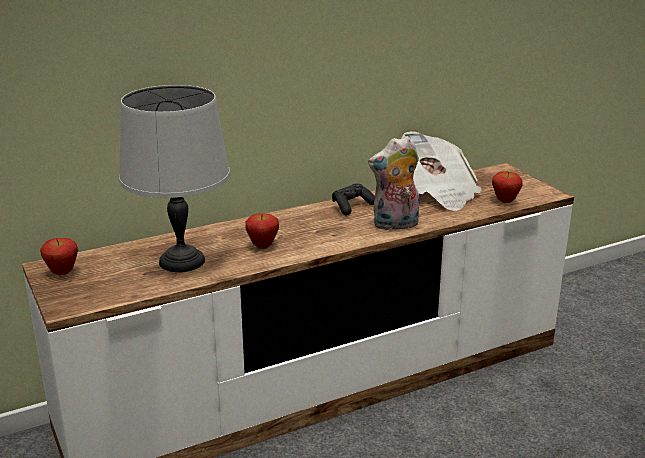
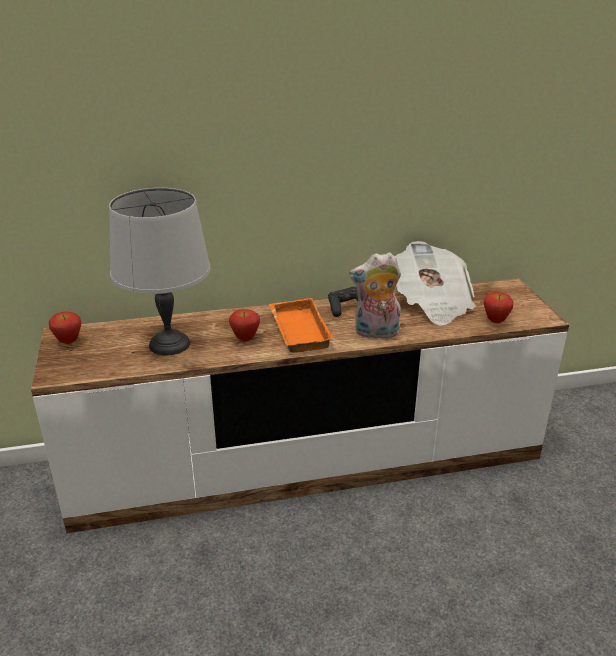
camera: 15 degrees right, 5 degrees up
none -> orange tray [269,298,334,353]

